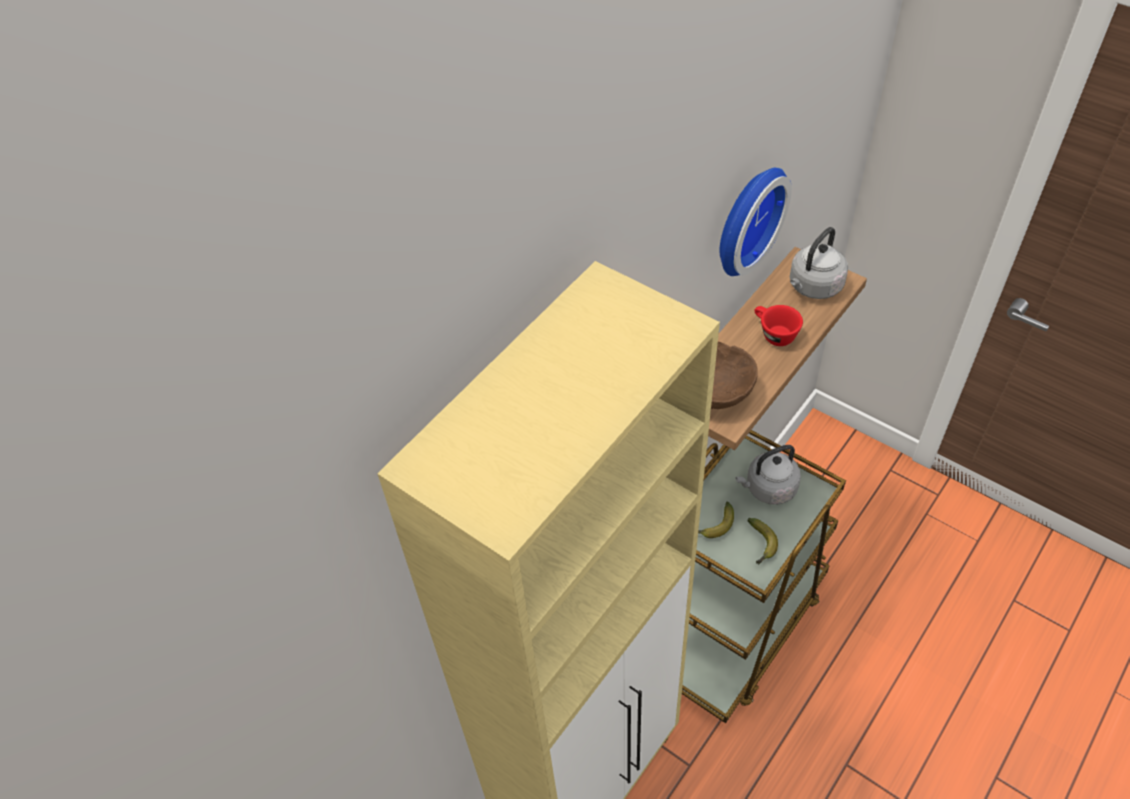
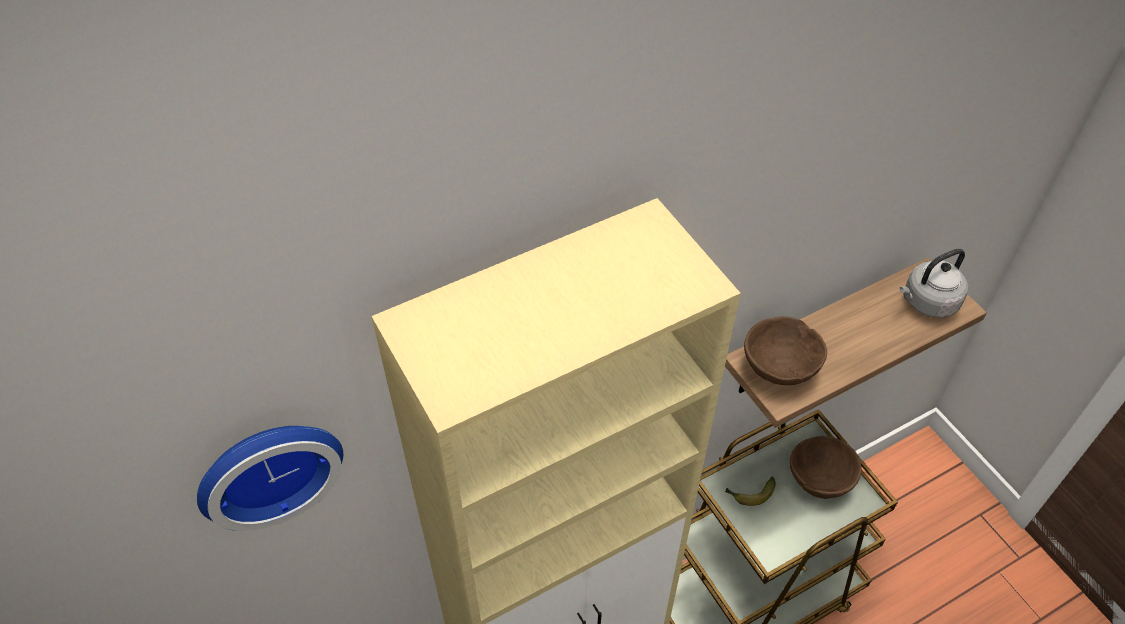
camera: 20 degrees right, 0 degrees up
wall clock [720,168,792,276] -> wall clock moved to [197,426,343,531]
grey kettle [735,445,801,505] -> brown bowl [789,436,862,499]
banana [748,518,778,565] -> none
red cup [754,305,803,346] -> none

